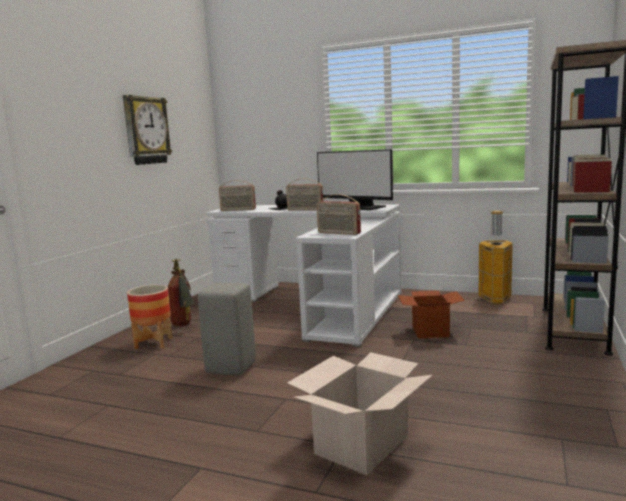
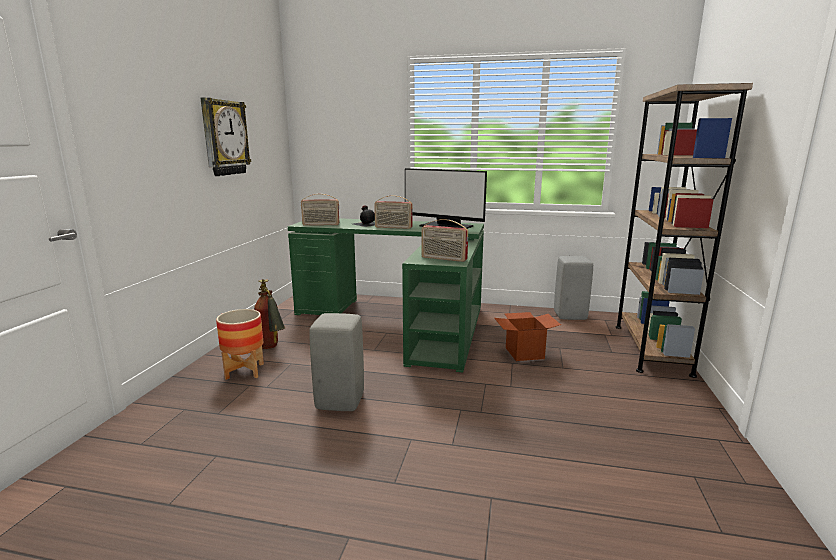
camera: 10 degrees left, 5 degrees up
white desk [207,204,401,347] -> green desk [288,218,484,372]
cardboard box [287,352,433,475] -> none
trash can [478,210,513,304] -> grey stool [554,256,593,320]

